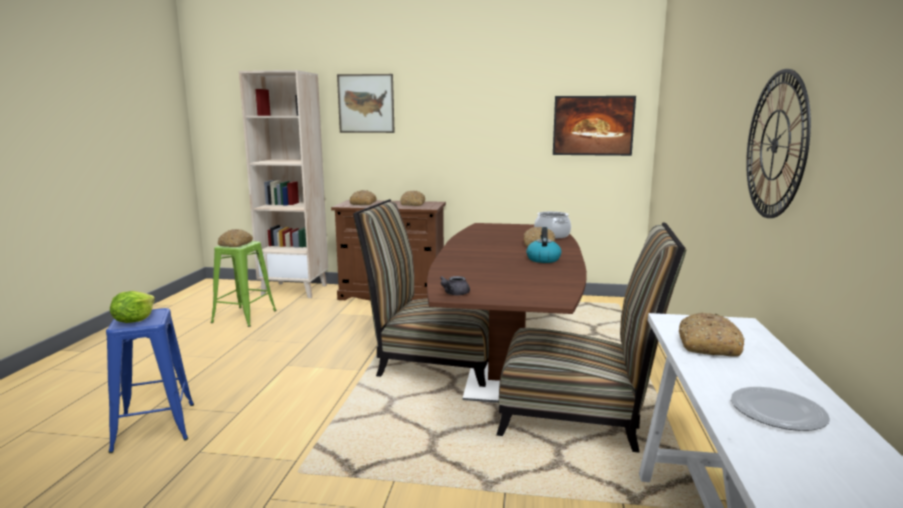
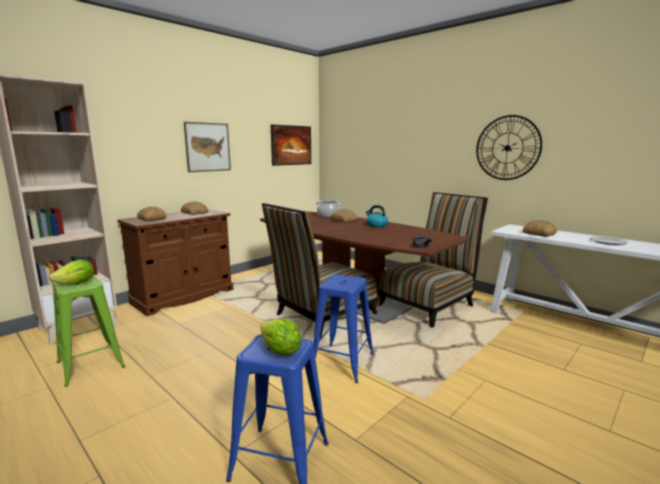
camera: 55 degrees left, 0 degrees up
bread [218,229,253,247] -> lettuce [49,260,94,284]
picture [337,74,395,133] -> picture moved to [184,122,231,172]
none -> blue stool [313,274,374,383]

